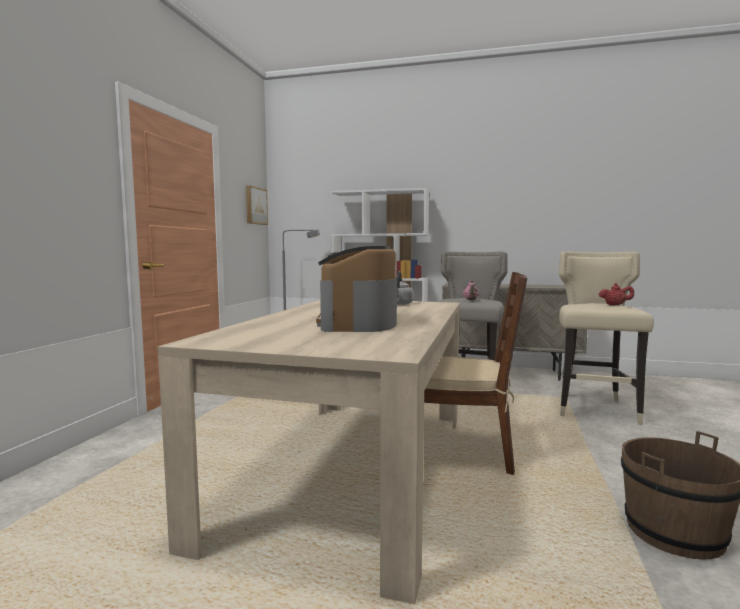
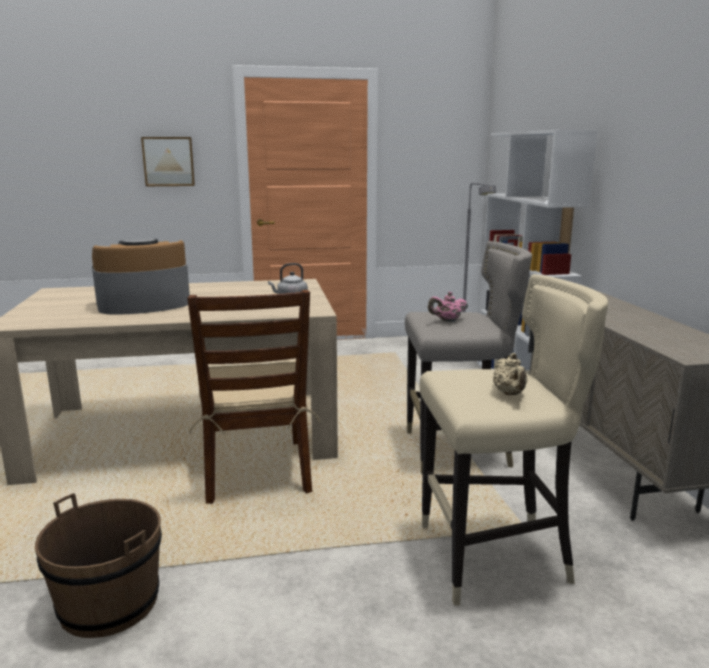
camera: 65 degrees right, 10 degrees up
picture [246,185,268,225] -> picture moved to [141,137,195,186]
red teapot [599,283,634,305] -> beige teapot [493,353,528,395]

